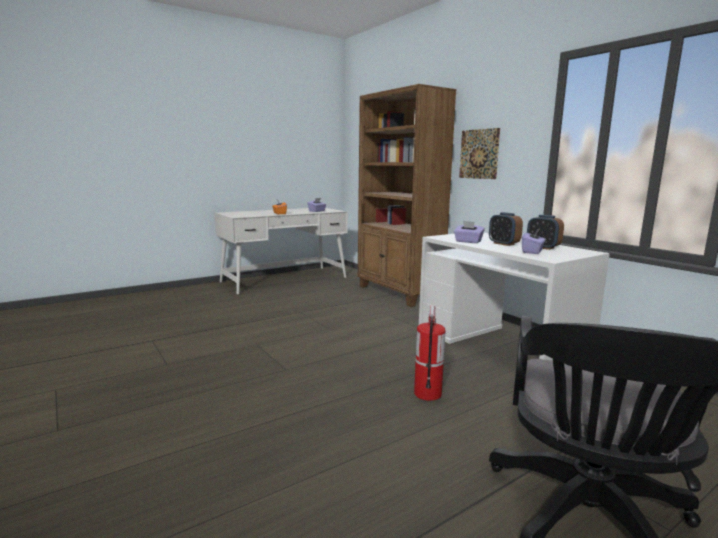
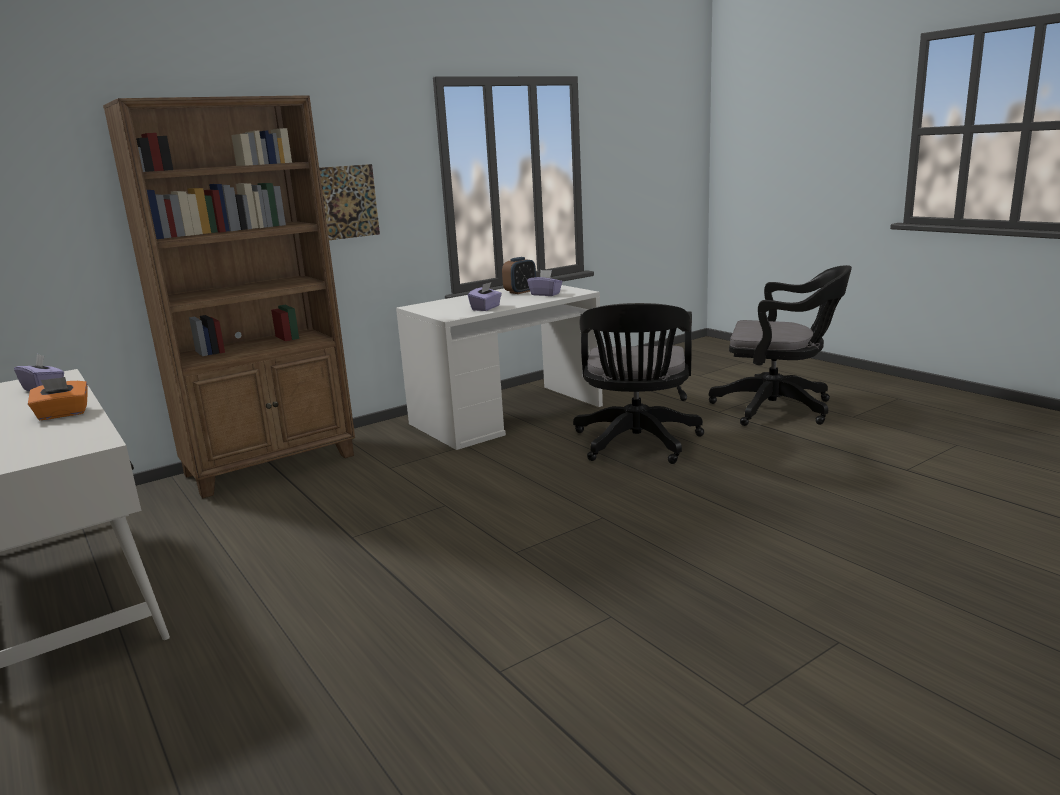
camera: 90 degrees left, 5 degrees up
fire extinguisher [414,306,446,401] -> black office chair [573,303,704,464]
alarm clock [489,212,523,246] -> none

